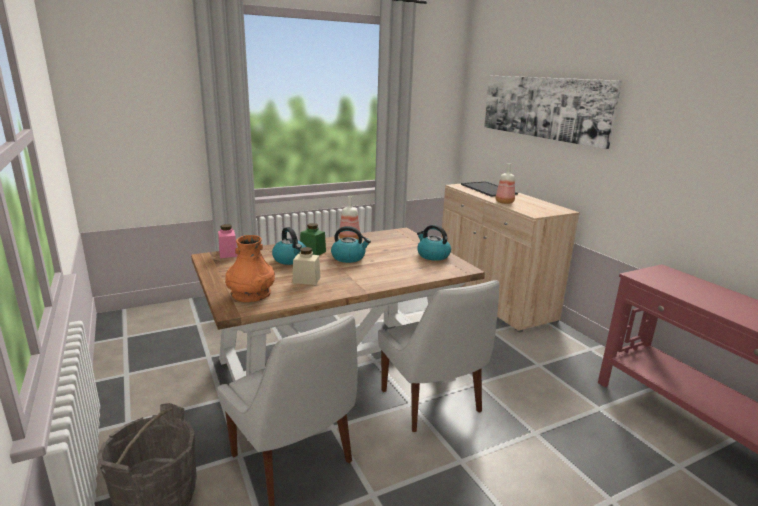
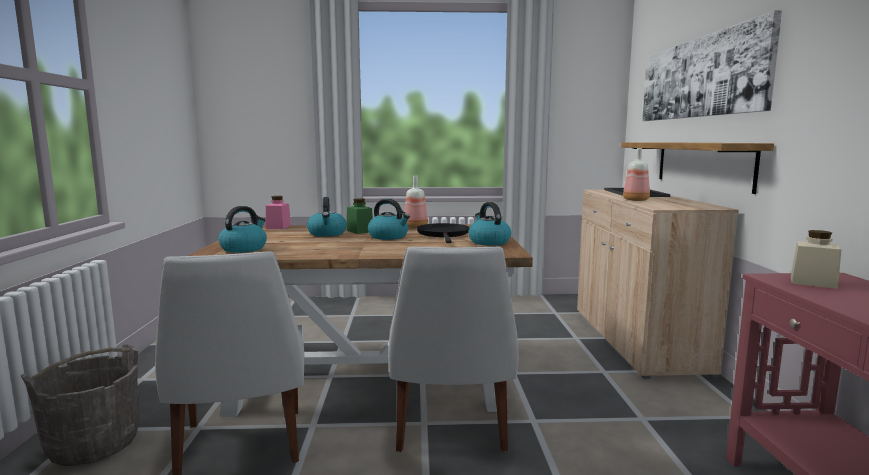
camera: 25 degrees right, 10 degrees down
orange vase [225,235,275,302] -> kettle [218,206,267,253]
beige jar [293,247,321,285] -> beige jar moved to [791,230,841,289]
none -> black frying pan [417,223,470,243]
none -> shelf [621,142,774,194]

